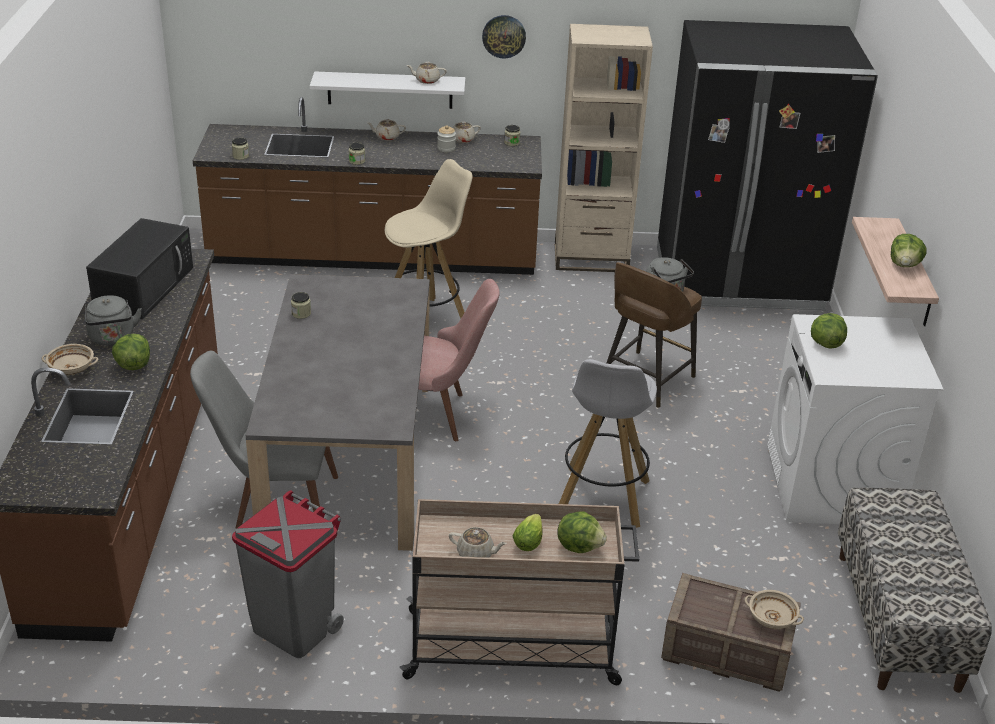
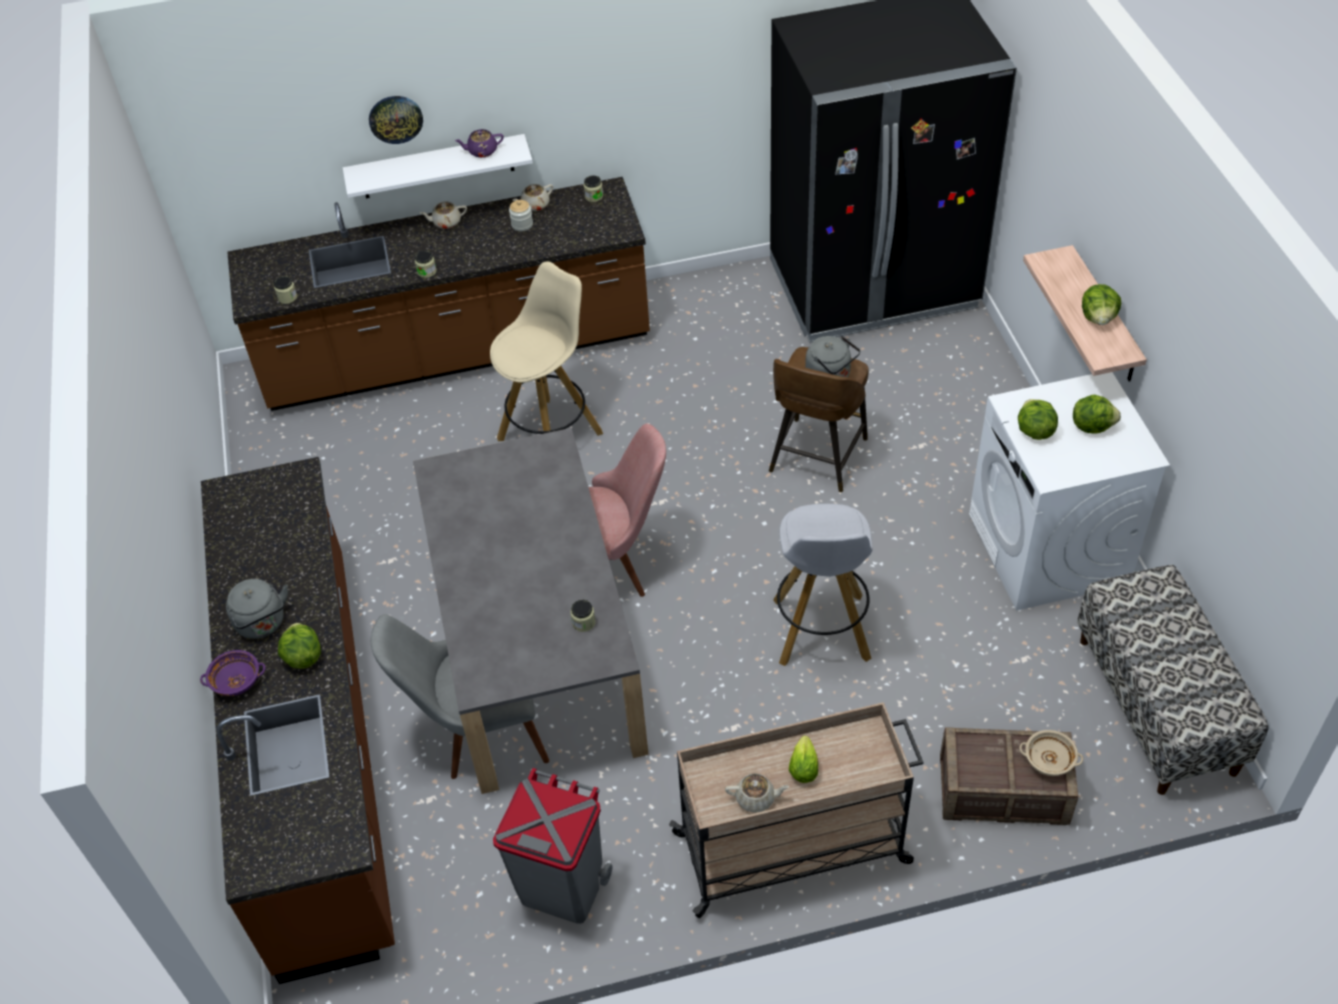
camera: 10 degrees left, 15 degrees up
beige bowl [42,344,98,375] -> purple bowl [200,650,266,696]
black microwave [86,218,193,319] -> none
jar [291,292,311,319] -> jar moved to [570,600,596,632]
beige teapot [407,62,447,84] -> purple teapot [455,129,504,158]
wall clock [482,15,526,58] -> wall clock moved to [369,96,423,144]
beige bookcase [555,24,653,272] -> none
lettuce [557,512,607,553] -> lettuce moved to [1073,394,1121,434]

